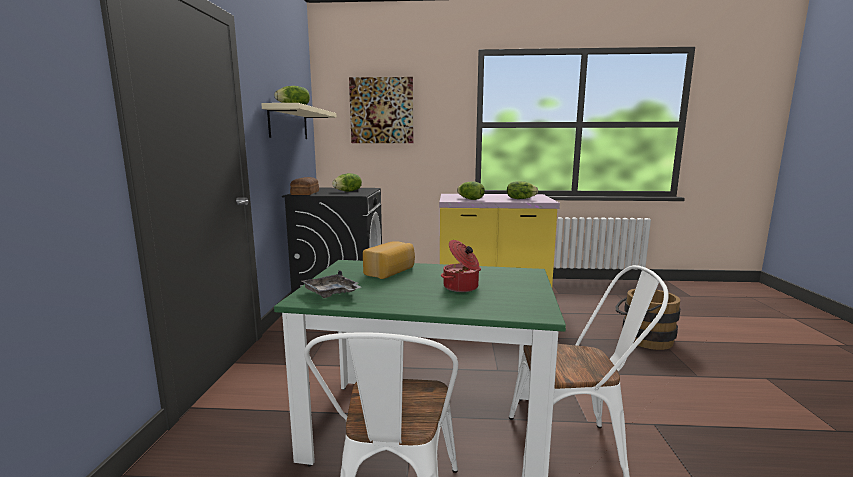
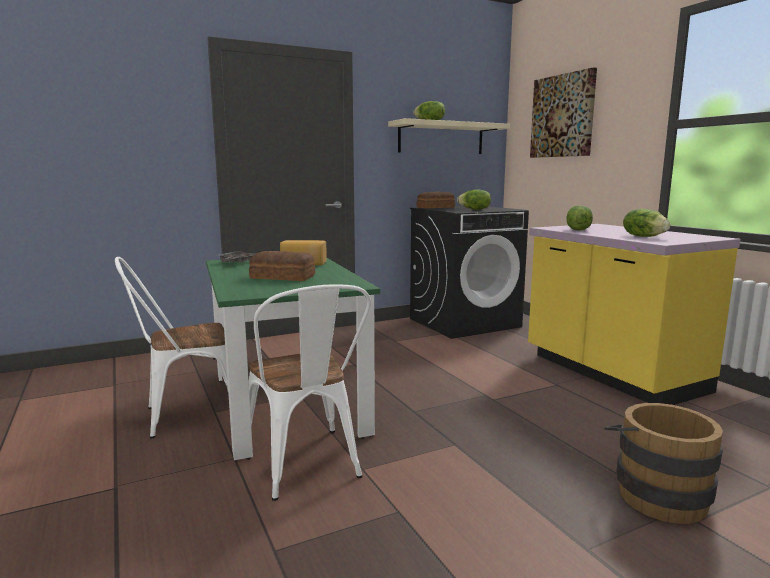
camera: 60 degrees right, 0 degrees up
cooking pot [441,240,481,292] -> bread [249,251,315,281]

